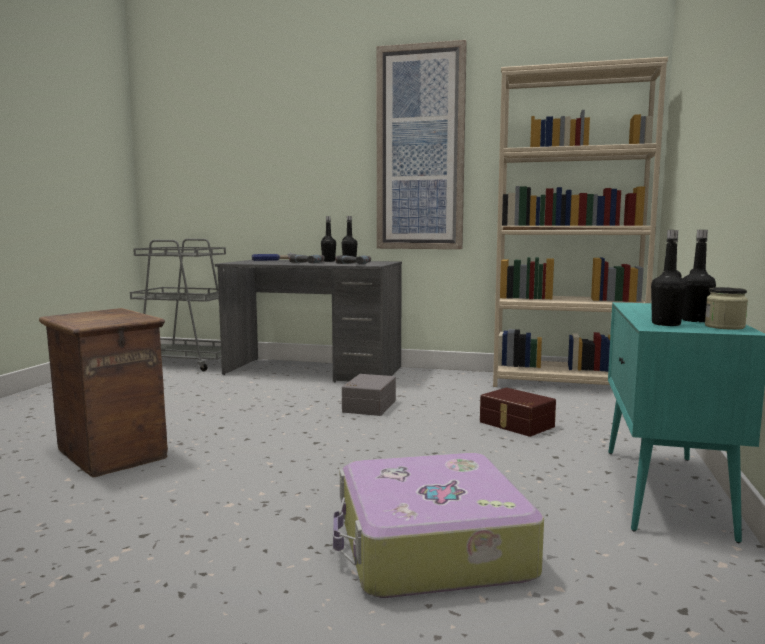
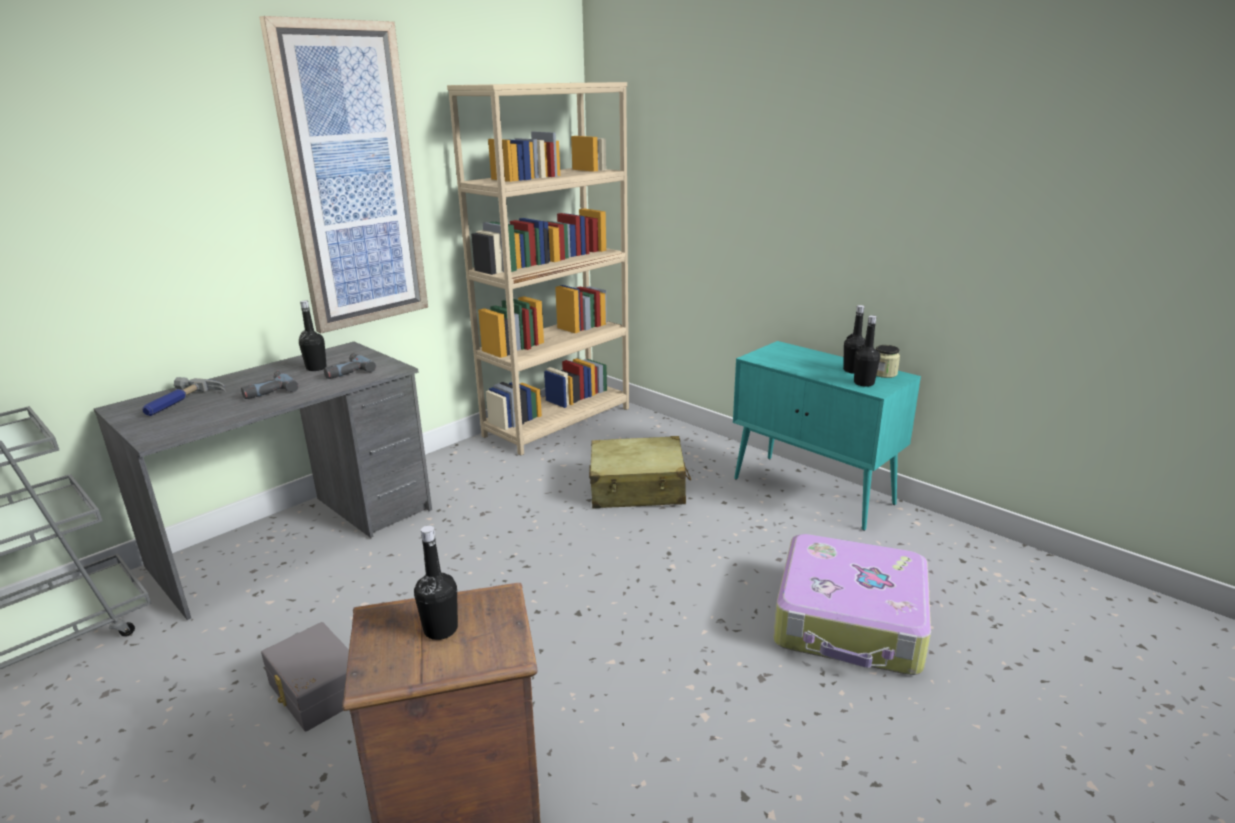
camera: 60 degrees left, 15 degrees up
black bottle [321,216,336,262] -> black bottle moved to [414,526,458,640]
grey storage box [342,374,396,416] -> grey storage box moved to [261,622,349,731]
brown storage box [480,388,556,437] -> beige suitcase [589,436,691,508]

